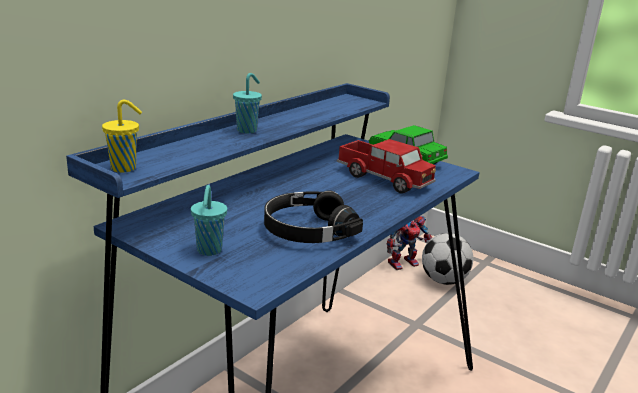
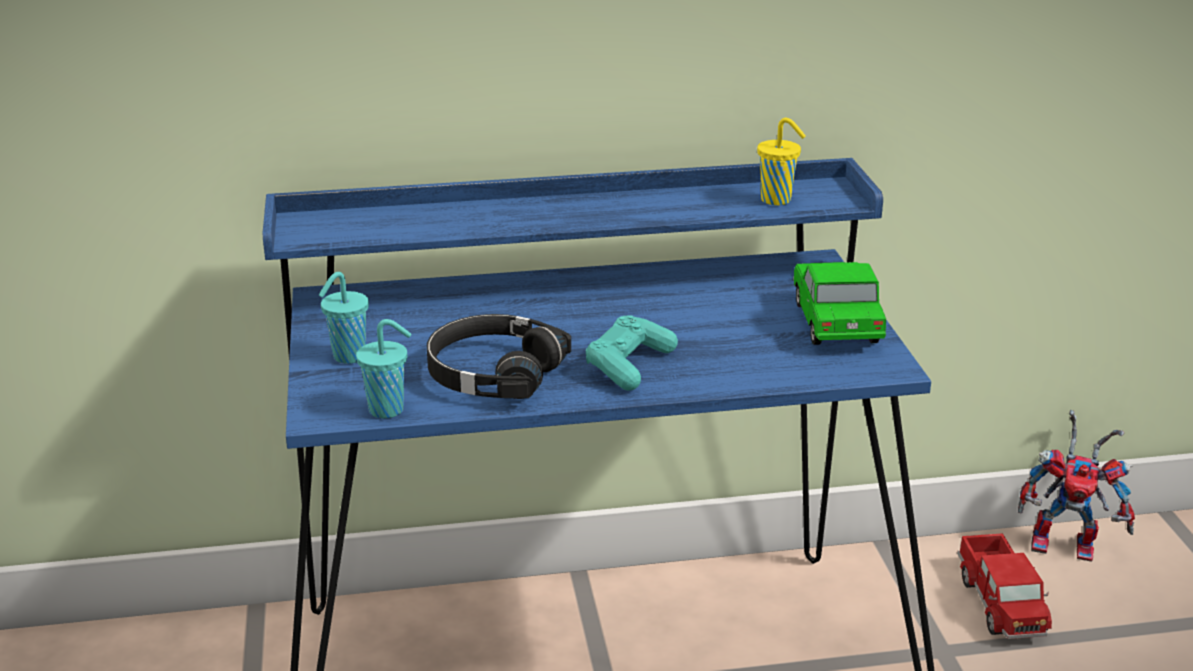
camera: 45 degrees right, 5 degrees up
yellow cup [102,100,142,173] -> yellow cup moved to [757,118,805,205]
turquoise cup [233,73,262,134] -> turquoise cup moved to [356,319,411,418]
toy truck [337,139,436,194] -> toy truck moved to [957,533,1052,639]
football [422,233,473,285] -> none
none -> turquoise game controller [586,315,678,391]

